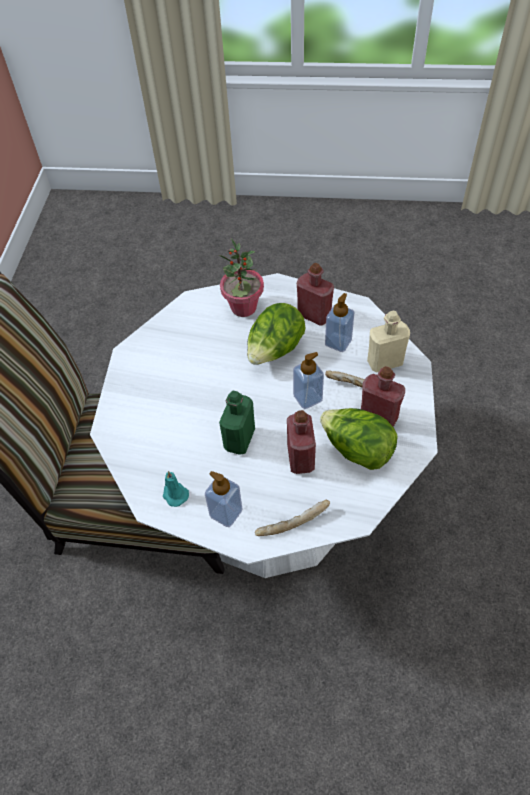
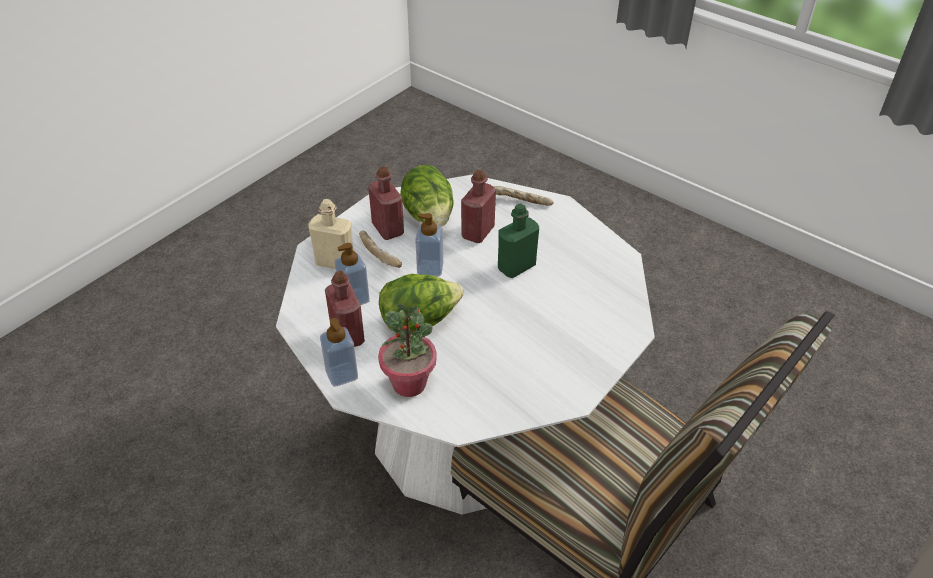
camera: 150 degrees left, 10 degrees down
turquoise candle [163,471,189,507] -> none
soap dispenser [205,471,242,527] -> soap dispenser moved to [320,318,358,387]

